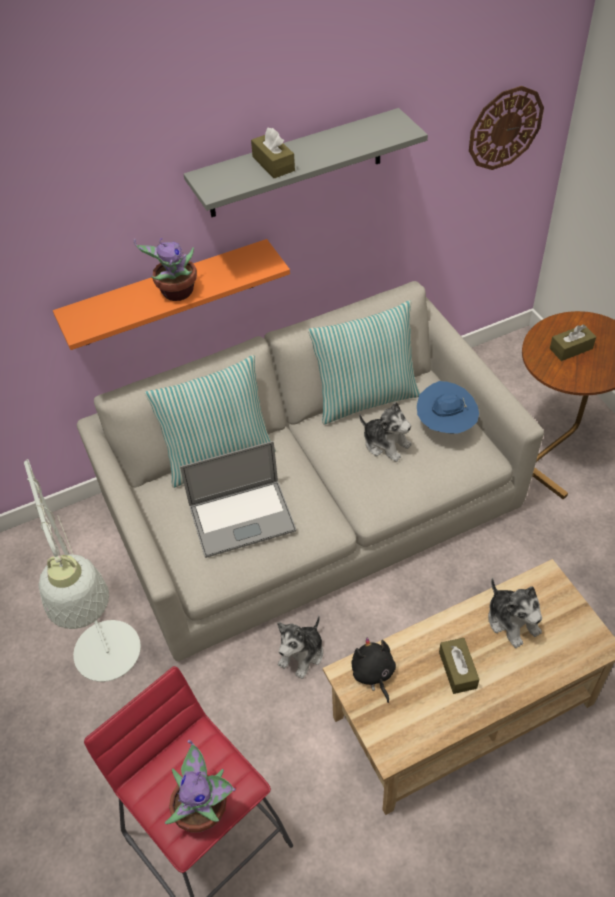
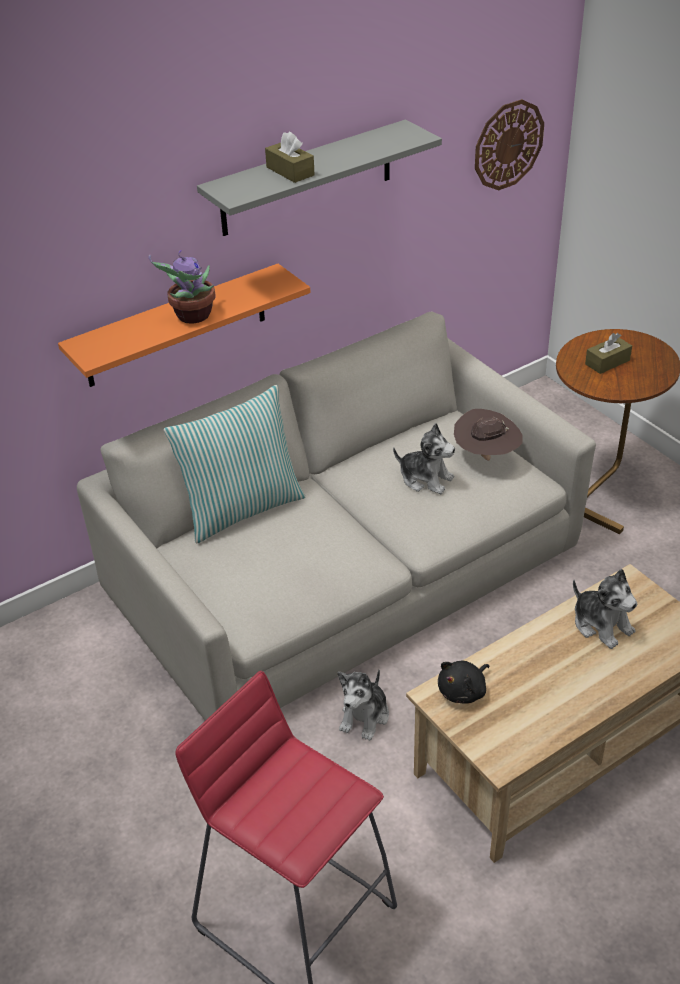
camera: 10 degrees left, 10 degrees down
white floor lamp [24,459,141,682] -> none
potted plant [165,740,236,832] -> none
laptop [180,441,296,558] -> none
pillow [308,300,420,425] -> none
black plush toy [352,638,396,703] -> black plush toy turned 105 degrees counterclockwise [438,661,490,704]
blue hat [417,381,479,434] -> brown hat [454,409,523,461]
brown tissue box [439,638,480,694] -> none

